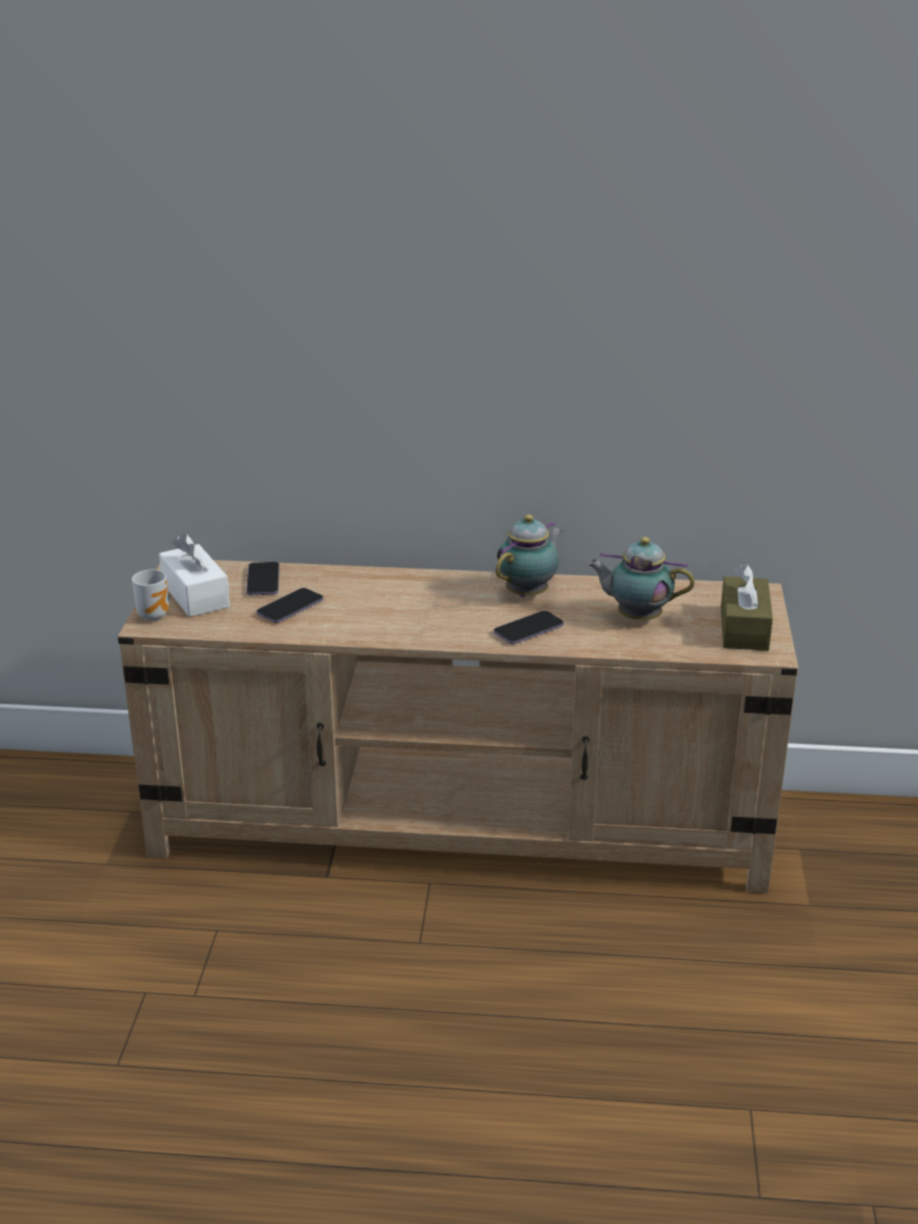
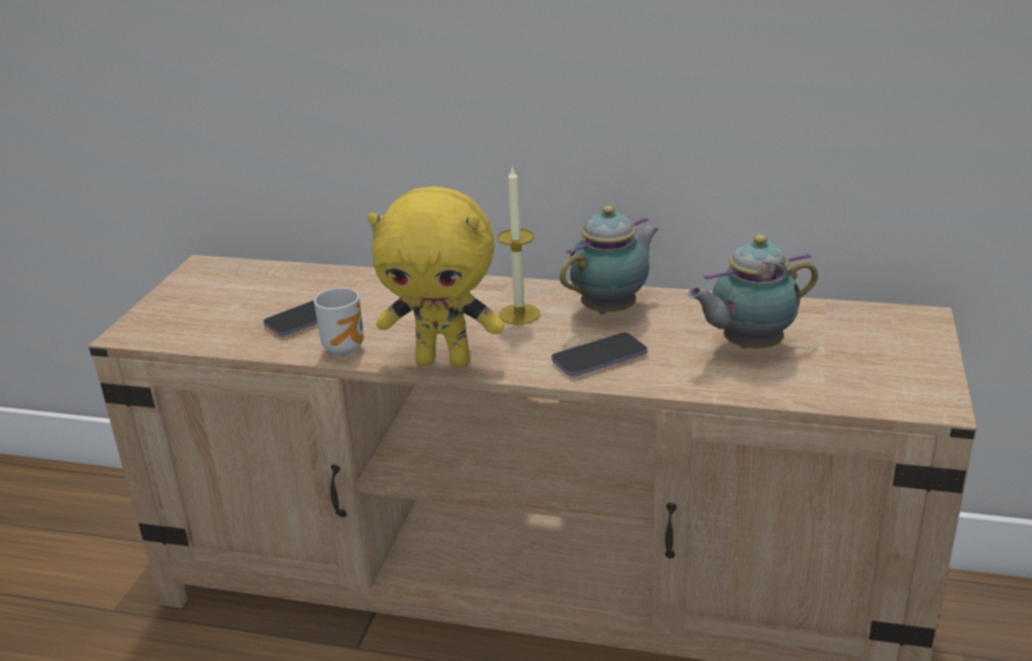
camera: 10 degrees right, 0 degrees up
mug [132,570,169,621] -> mug moved to [314,288,364,356]
white tissue box [159,533,230,617] -> none
phone [246,562,279,595] -> none
teapot [587,537,694,620] -> teapot turned 45 degrees counterclockwise [688,235,818,349]
brown tissue box [721,564,773,651] -> none
none -> yellow plush toy [368,186,504,367]
none -> candle [498,166,540,325]

